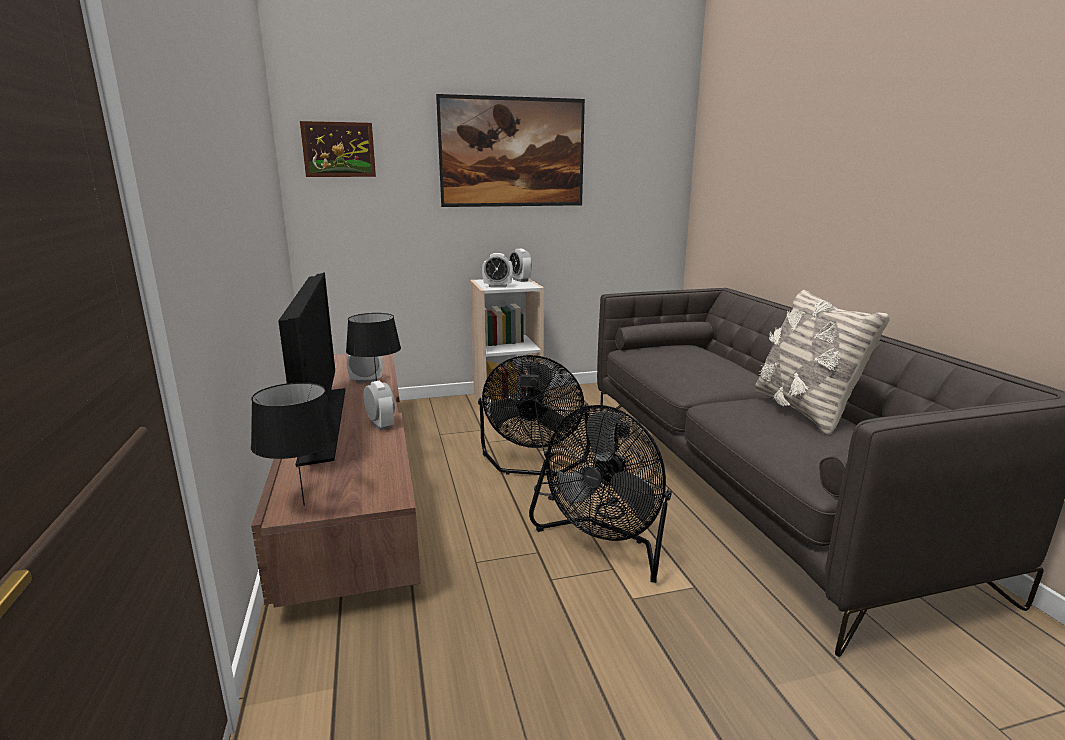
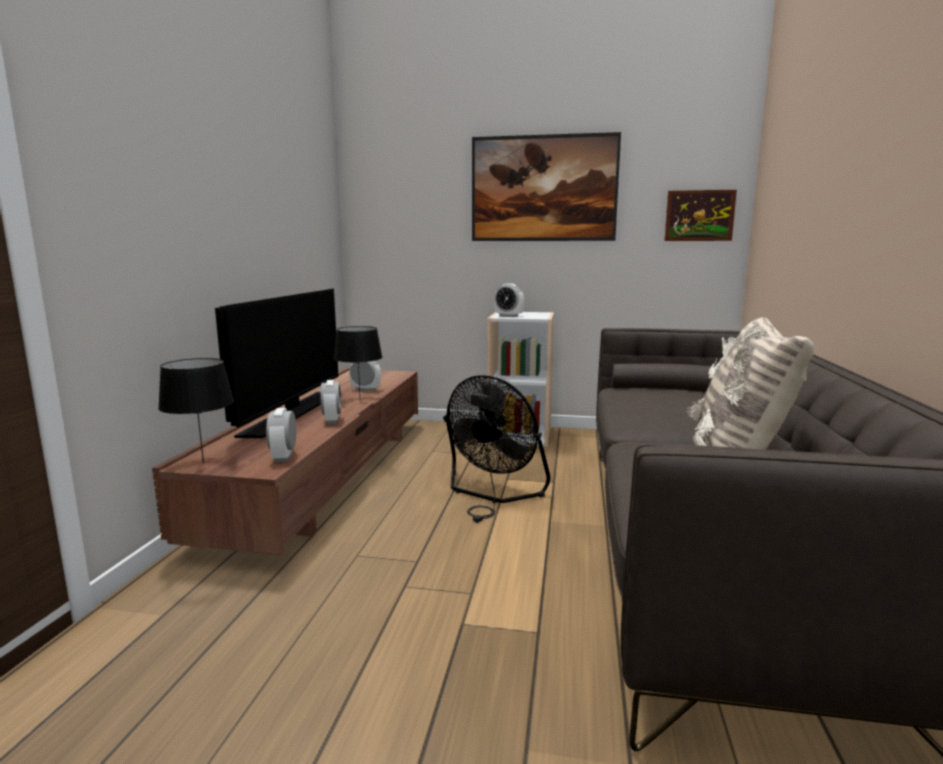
camera: 25 degrees right, 5 degrees down
picture [300,121,376,177] -> picture moved to [664,190,737,241]
alarm clock [509,249,532,282] -> alarm clock moved to [266,408,296,462]
black fan [529,405,672,583] -> none

